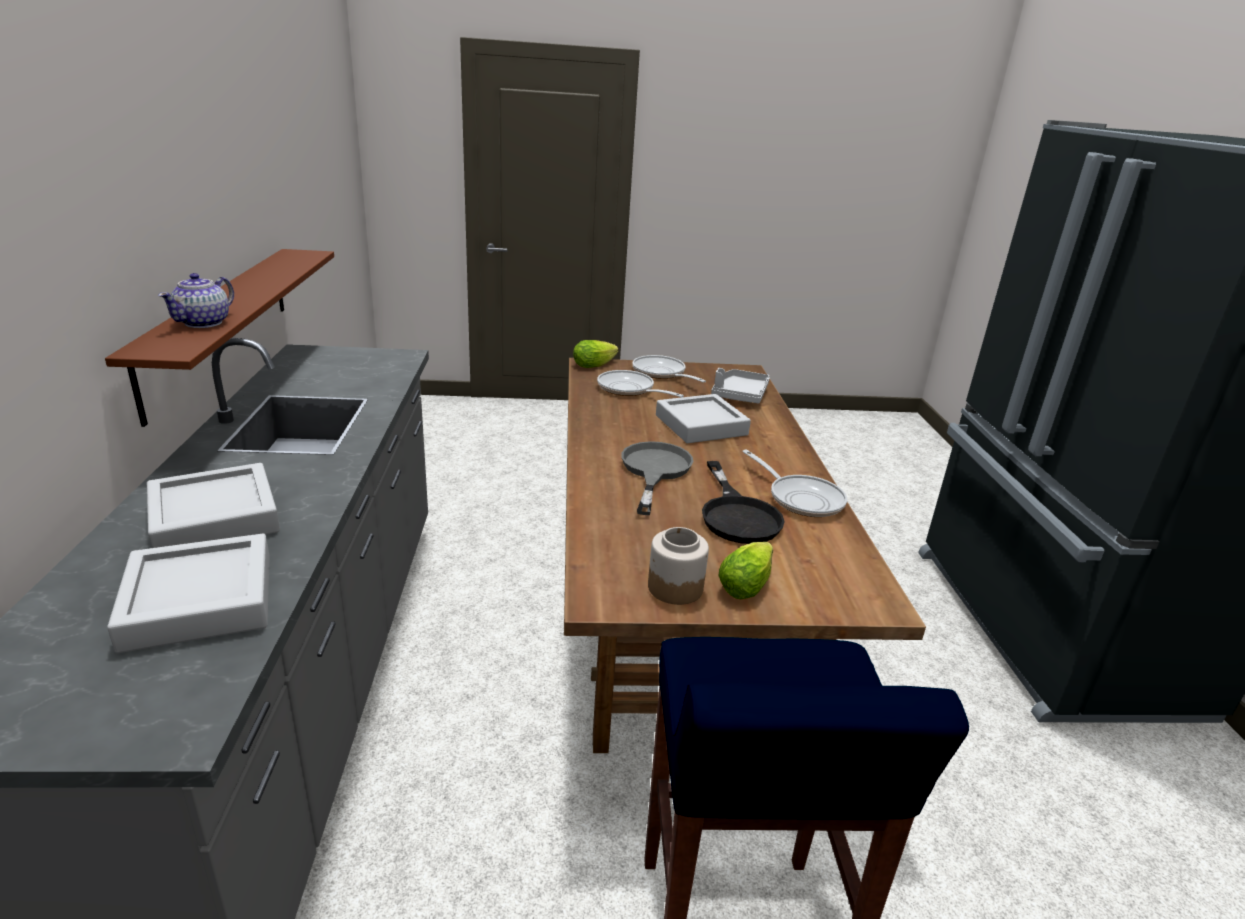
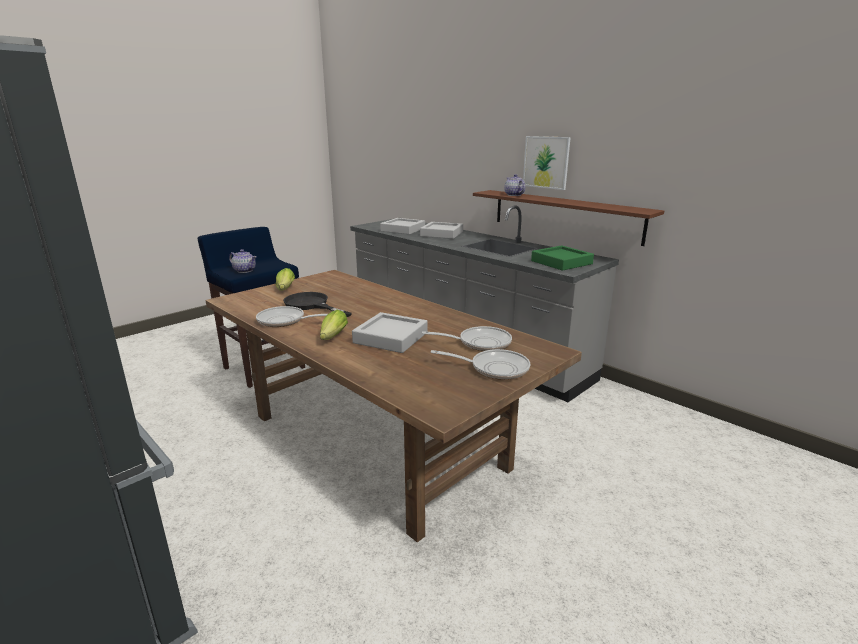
camera: 140 degrees right, 5 degrees down
lettuce [573,340,618,368] -> lettuce moved to [320,310,348,340]
grey frying pan [622,441,693,515] -> none
jar [648,527,709,605] -> none
grey tray [711,368,770,404] -> none
none -> teapot [229,249,257,273]
none -> picture [523,136,571,190]
none -> green tray [531,245,594,271]

